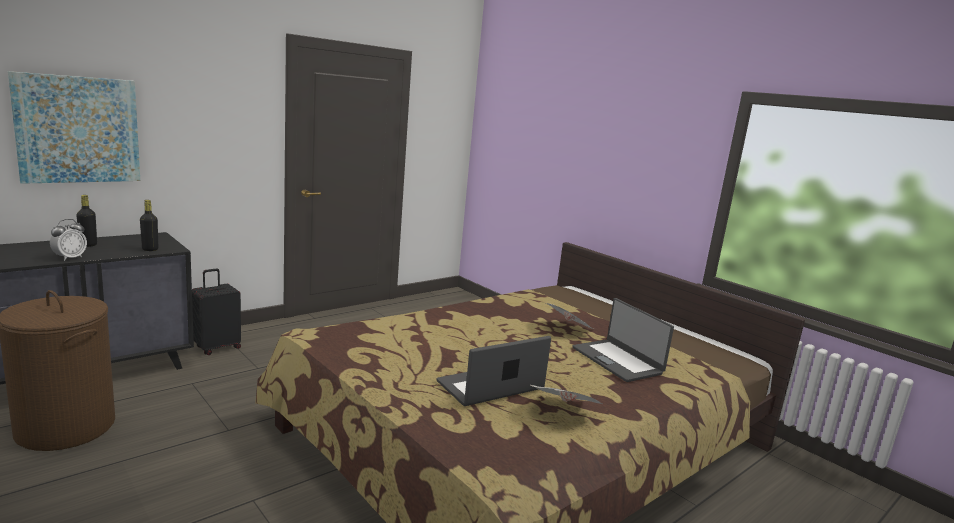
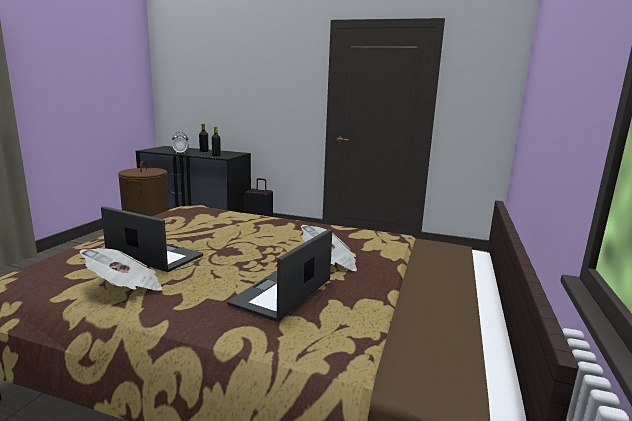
camera: 60 degrees right, 0 degrees up
picture [8,71,140,184] -> none

